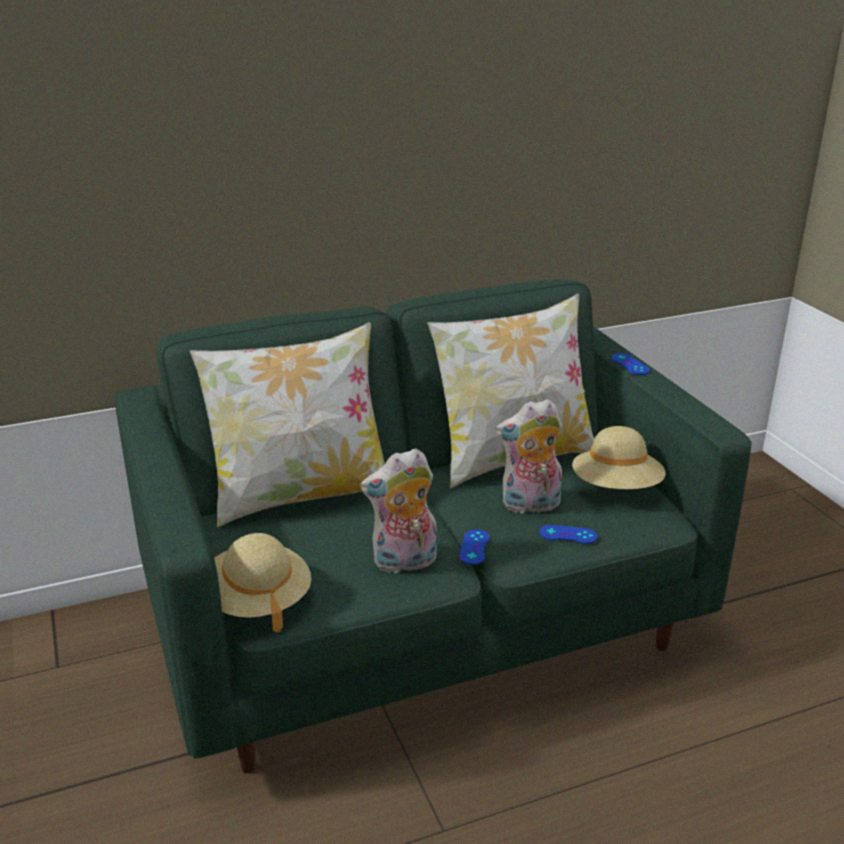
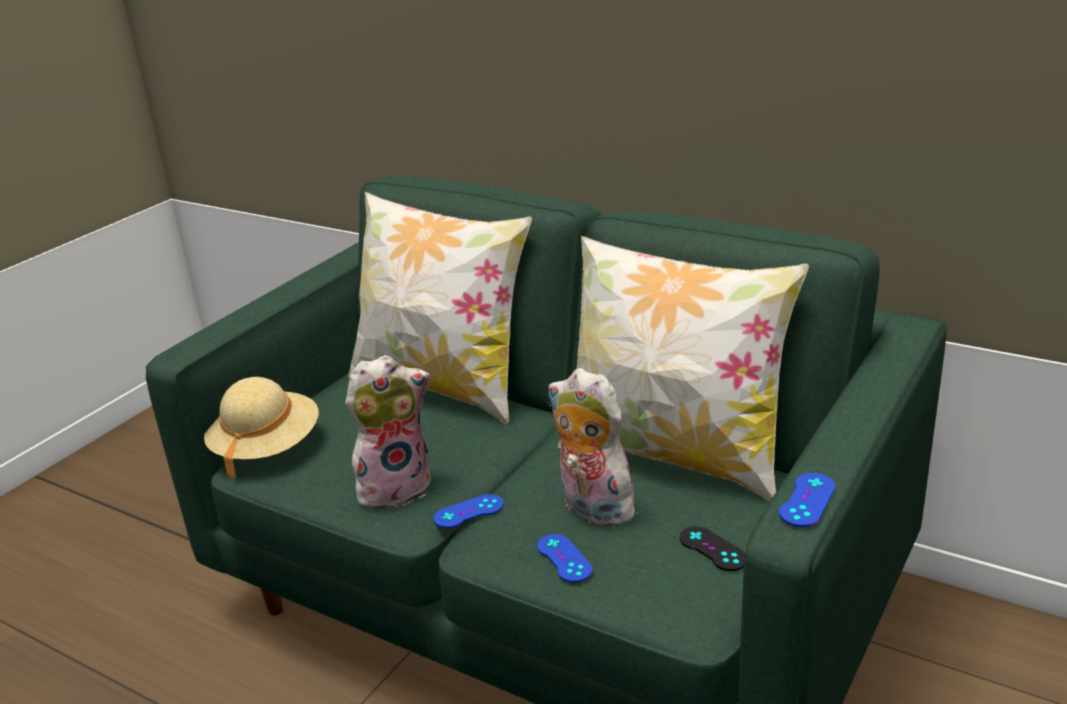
camera: 55 degrees right, 0 degrees up
plush toy [360,448,437,574] -> plush toy turned 120 degrees clockwise [345,355,431,508]
beige hat [572,426,666,489] -> black game controller [680,526,746,571]
blue game controller [611,353,650,375] -> blue game controller moved to [779,473,836,527]

